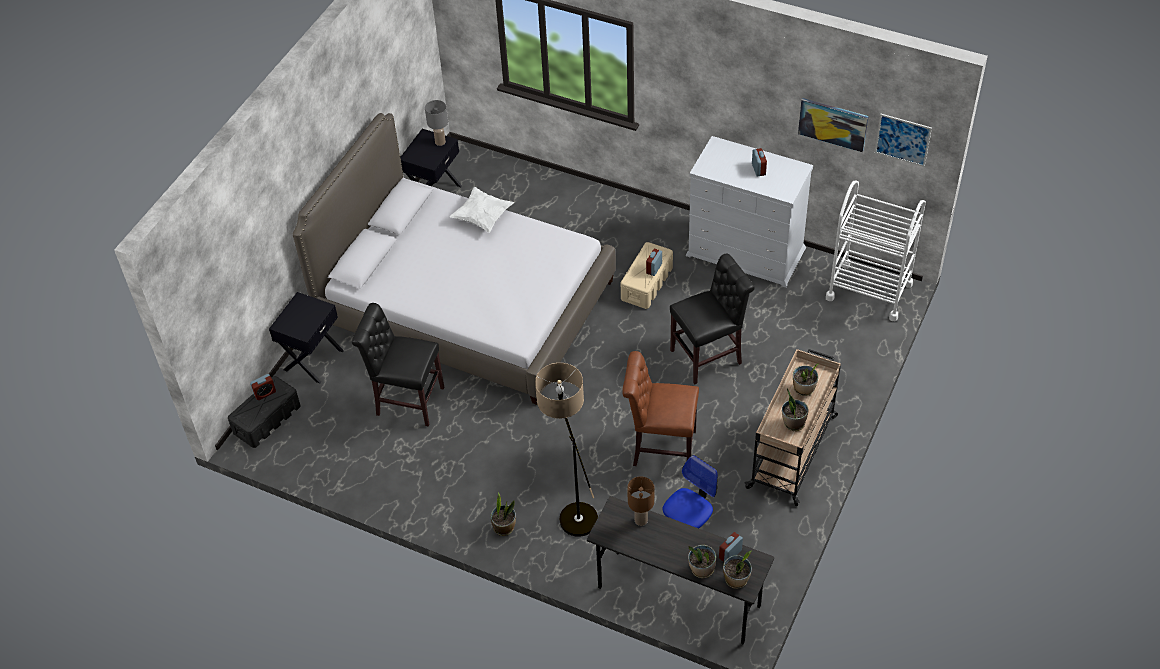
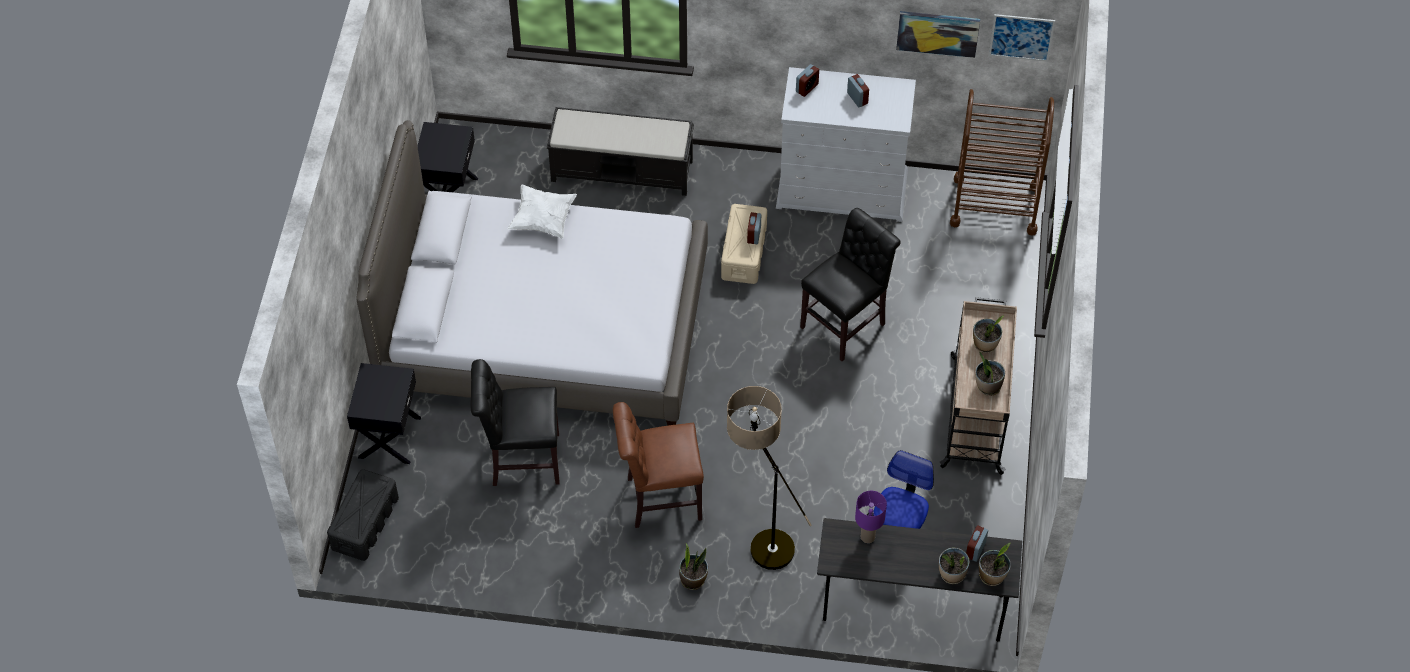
camera: 20 degrees left, 5 degrees up
alarm clock [250,374,276,400] -> alarm clock moved to [796,64,819,97]
grey table lamp [425,100,448,146] -> none
brown chair [622,351,699,466] -> brown chair moved to [613,402,704,528]
brown table lamp [627,477,654,526] -> purple table lamp [855,491,887,543]
white cart [826,181,926,321] -> brown cart [950,89,1054,236]
none -> black bench [547,107,694,196]

